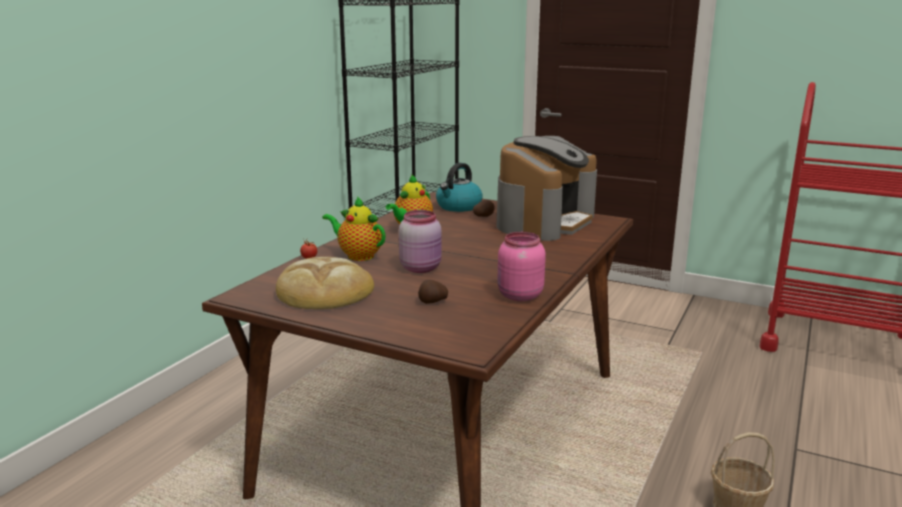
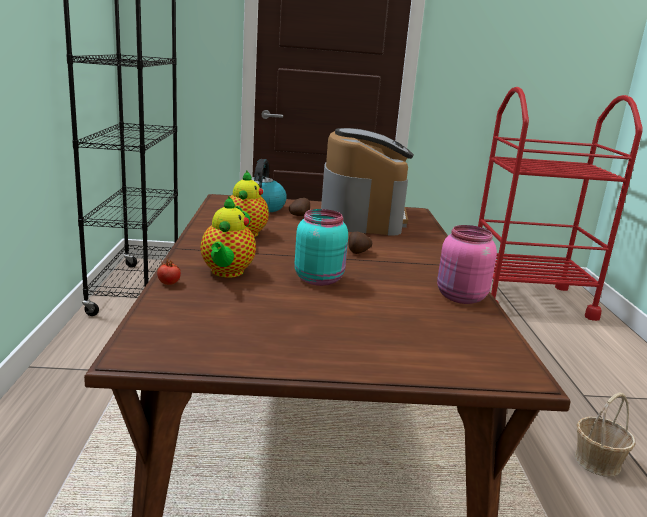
camera: 30 degrees left, 0 degrees up
bread [276,257,374,309] -> none
teapot [322,196,386,261] -> teapot turned 90 degrees counterclockwise [200,196,256,278]
pink jar [399,210,442,273] -> turquoise jar [294,209,348,286]
potato [418,280,448,304] -> potato moved to [348,232,372,254]

